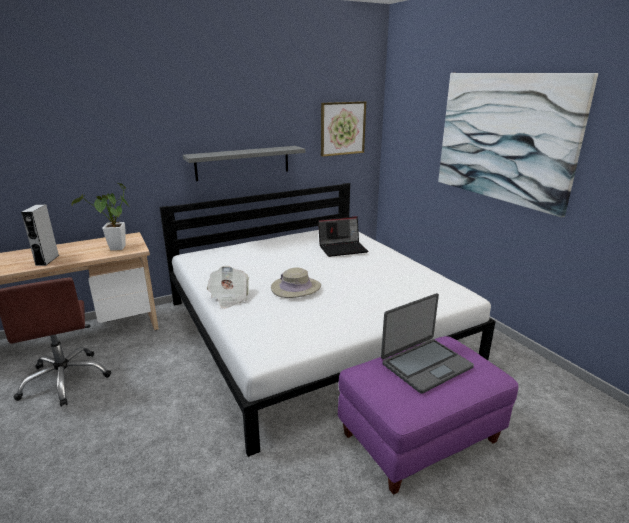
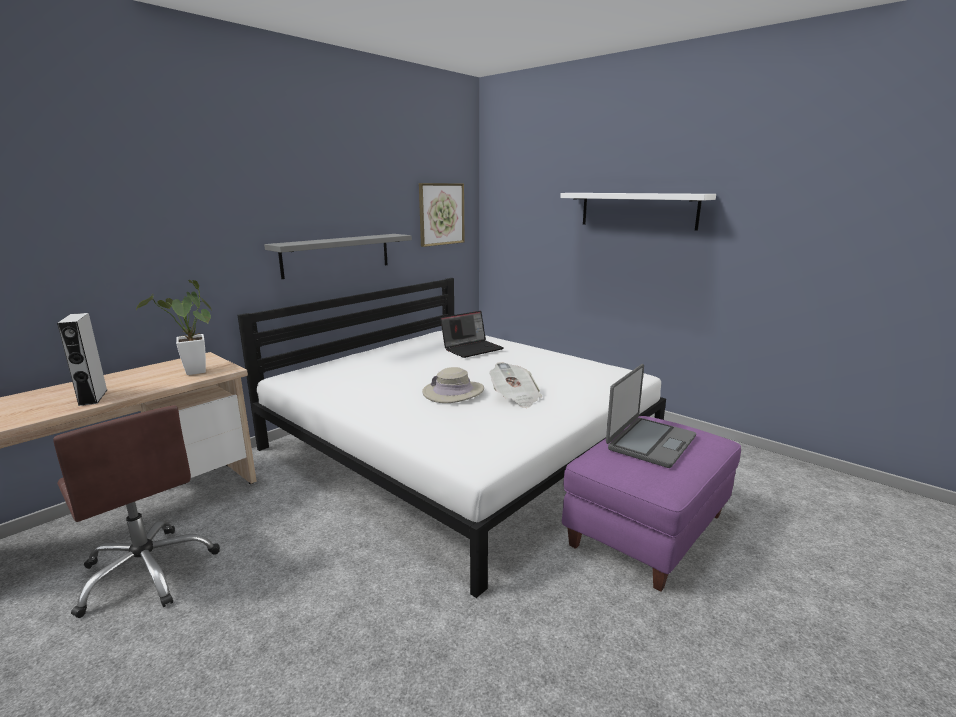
camera: 20 degrees left, 5 degrees down
newspaper [207,266,249,309] -> newspaper moved to [489,362,542,408]
picture [438,73,598,218] -> white shelf [560,193,716,231]

